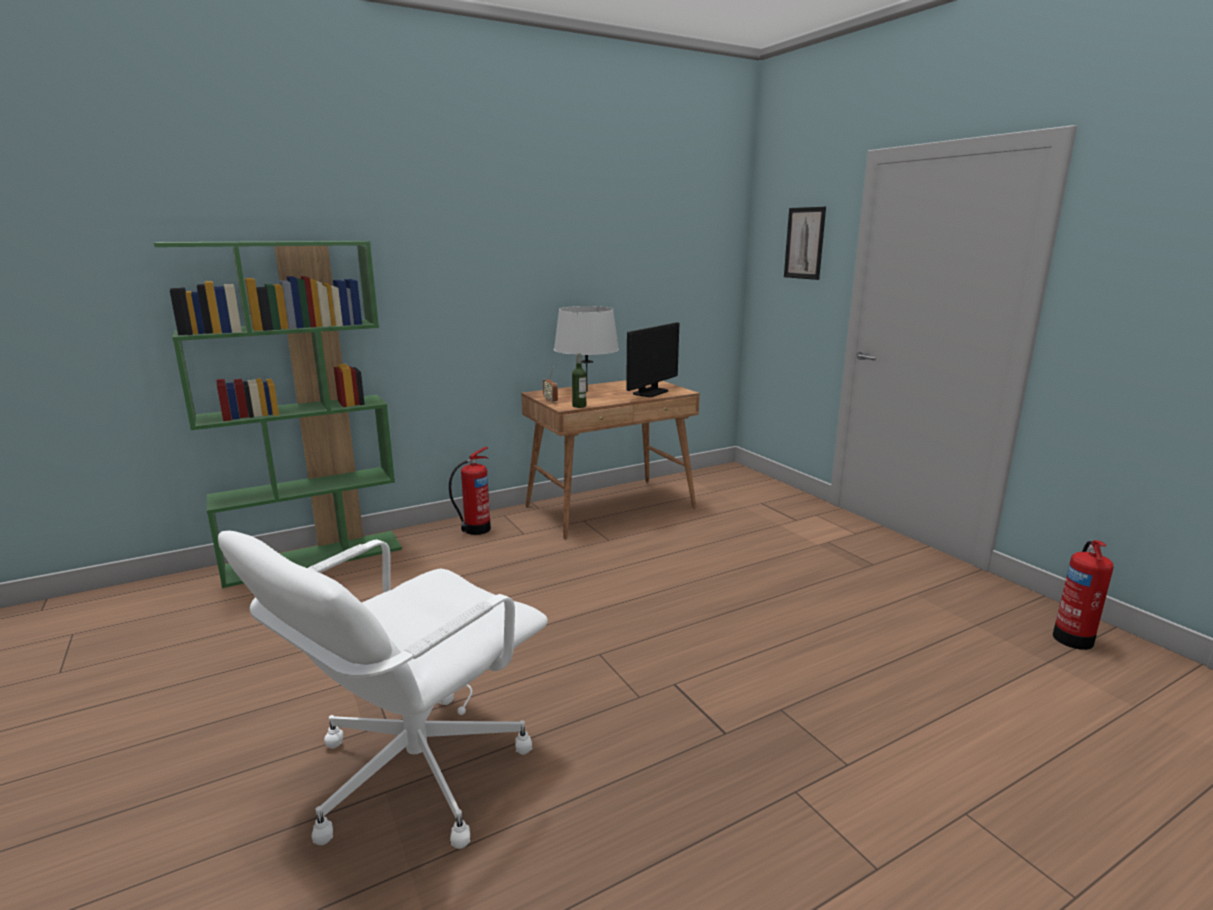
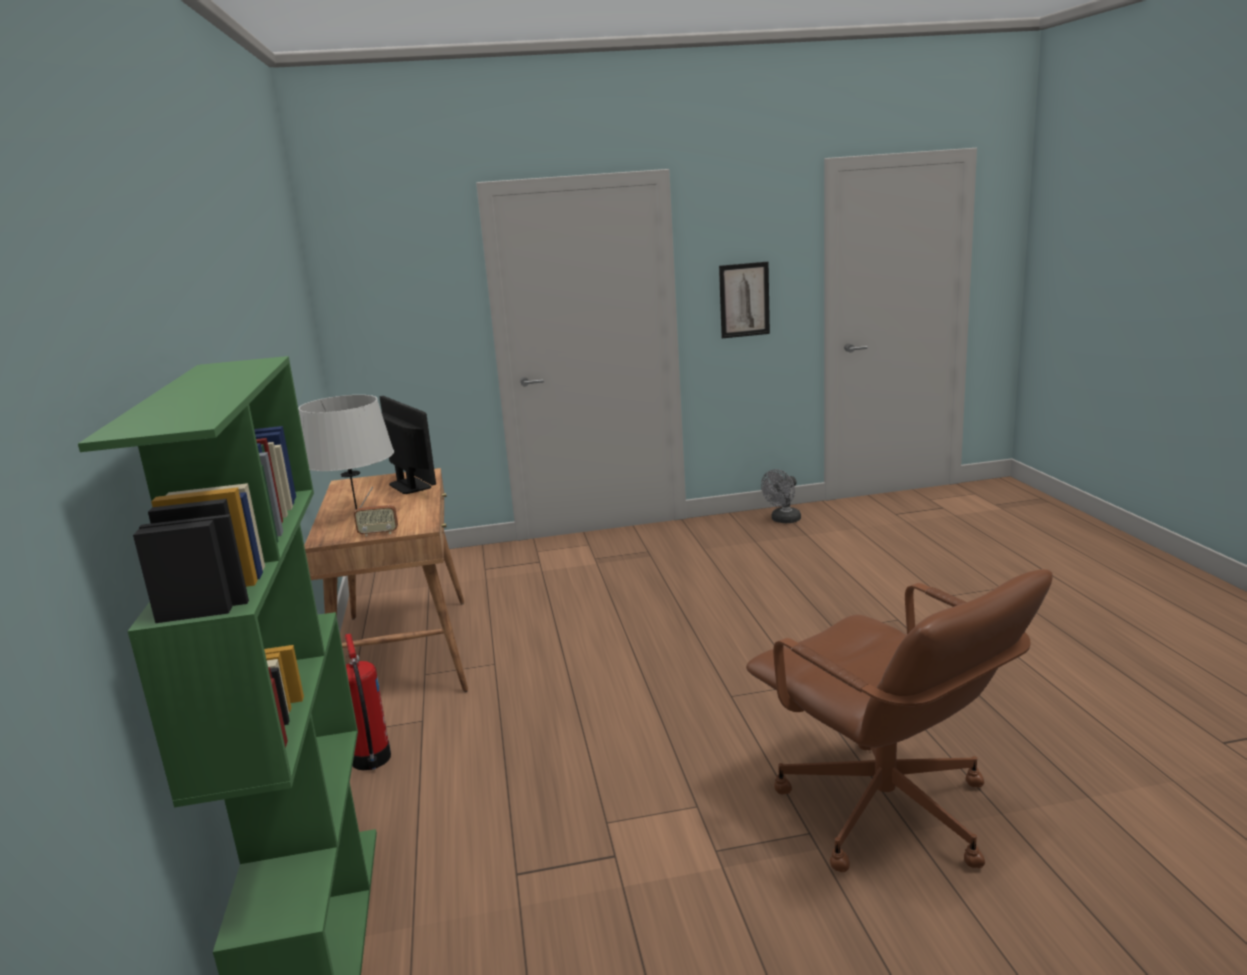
camera: 70 degrees left, 0 degrees up
white office chair [218,530,548,849] -> brown office chair [746,569,1053,872]
bottle [572,353,586,408] -> none
picture [784,207,826,280] -> picture moved to [719,262,770,338]
fire extinguisher [1053,540,1113,650] -> grey fan [761,469,801,523]

